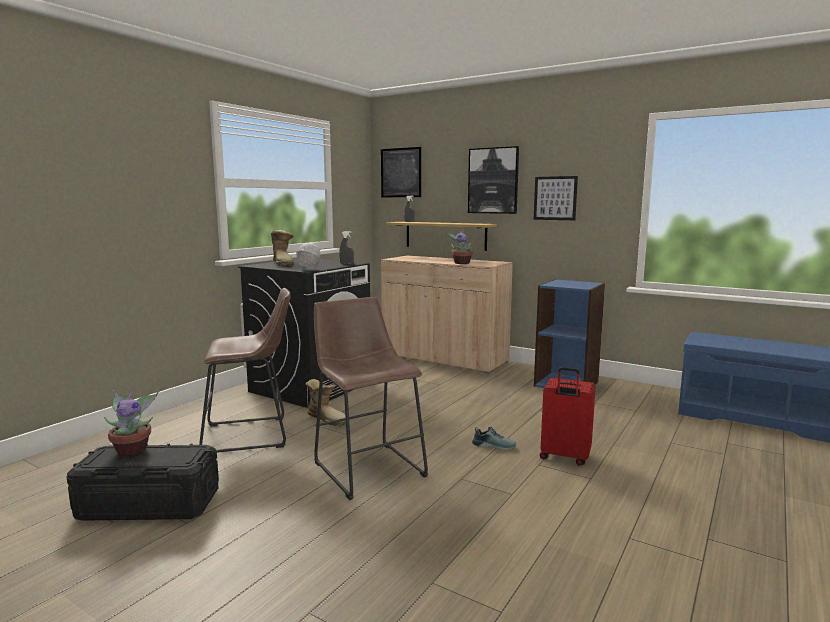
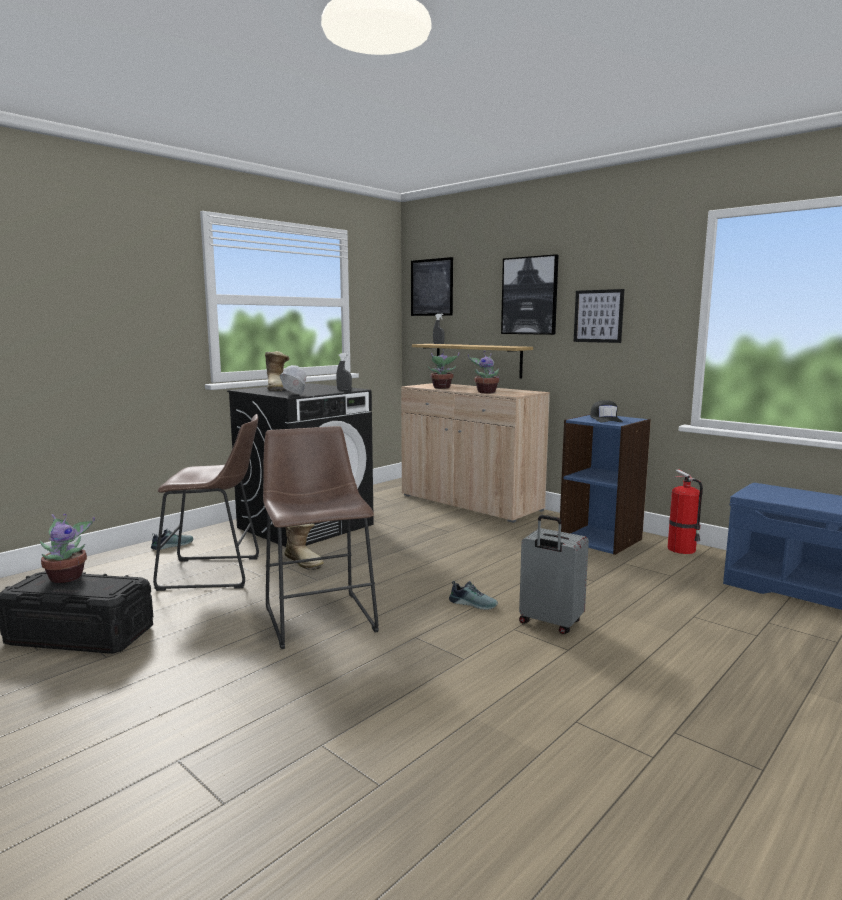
camera: 10 degrees right, 0 degrees up
red suitcase [540,367,596,466] -> grey suitcase [519,515,589,634]
none -> shoe [151,529,193,550]
none -> potted plant [428,349,459,389]
none -> black cap [590,400,623,422]
none -> fire extinguisher [668,470,703,554]

